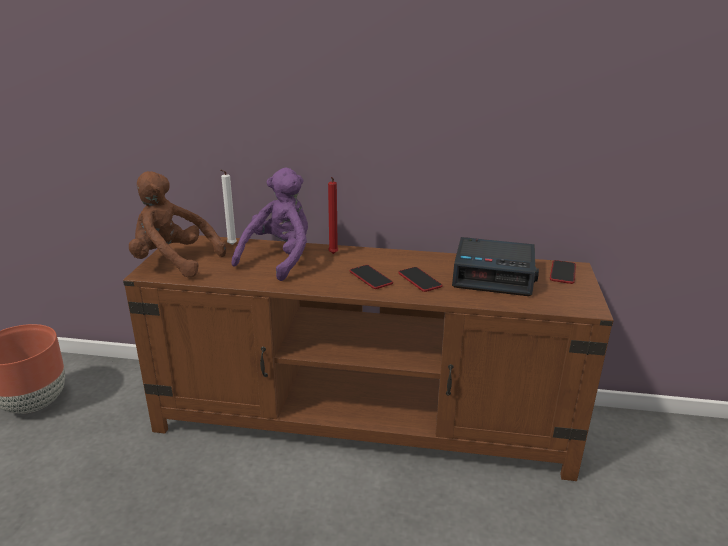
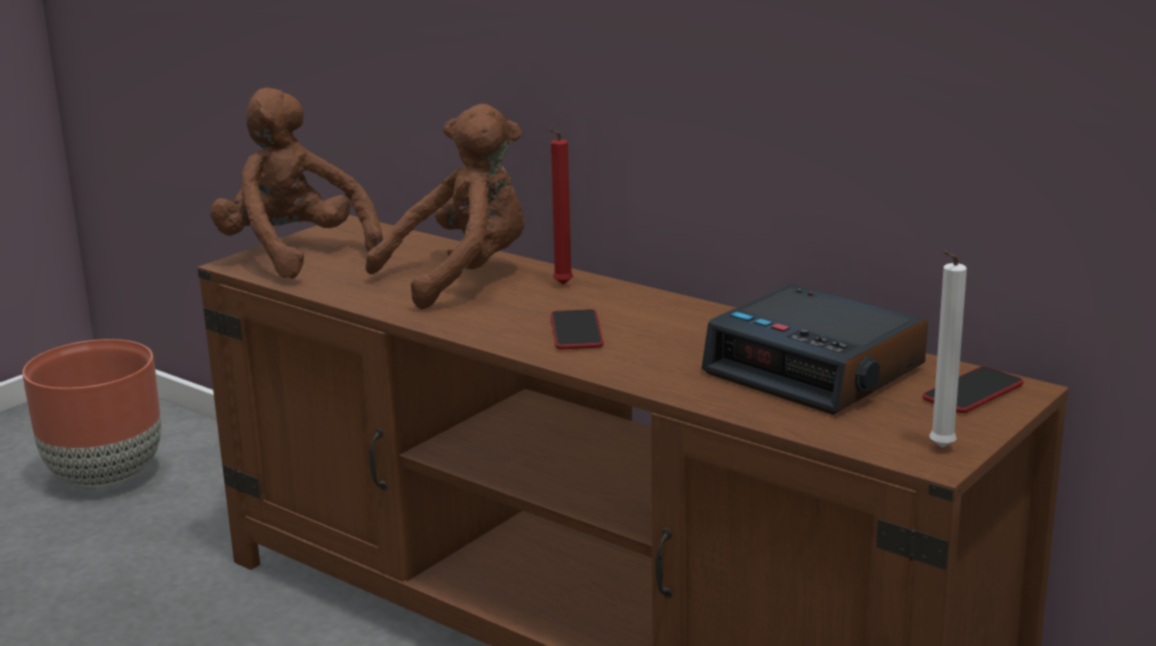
camera: 30 degrees right, 5 degrees down
white candle [221,170,237,245] -> white candle moved to [929,250,967,448]
purple plush toy [232,168,308,281] -> brown plush toy [366,104,525,309]
phone [398,267,442,292] -> none

